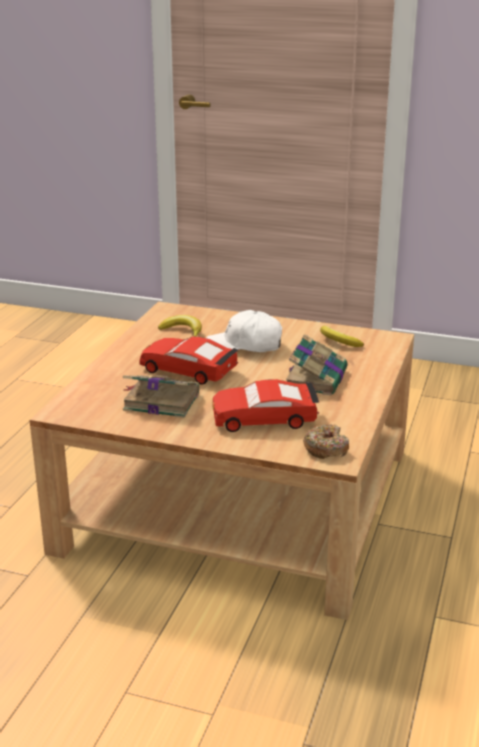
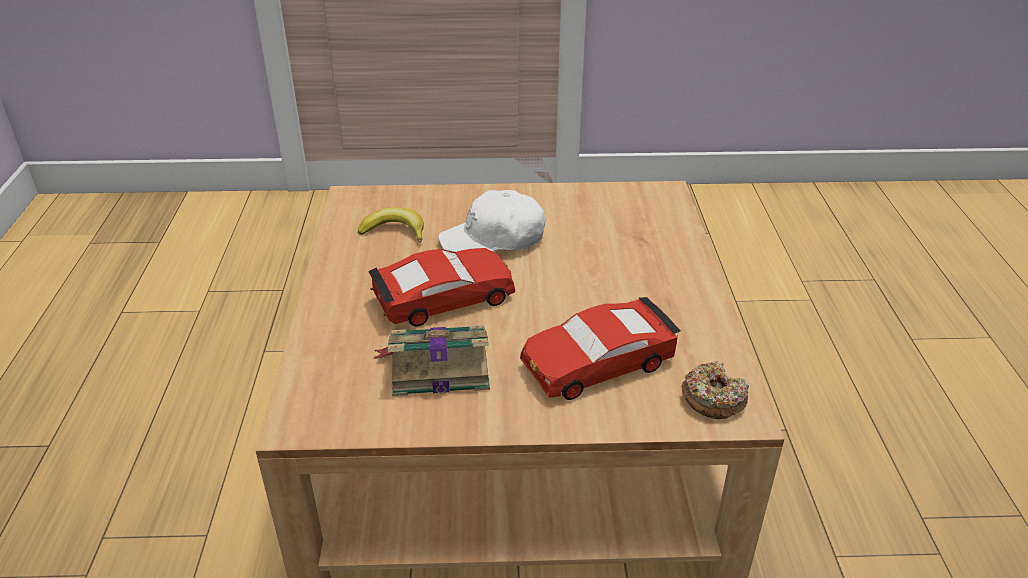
camera: 20 degrees left, 10 degrees up
red toy car [139,337,238,385] -> red toy car turned 150 degrees clockwise [368,248,515,327]
book [286,334,348,396] -> none
banana [320,326,364,347] -> none

